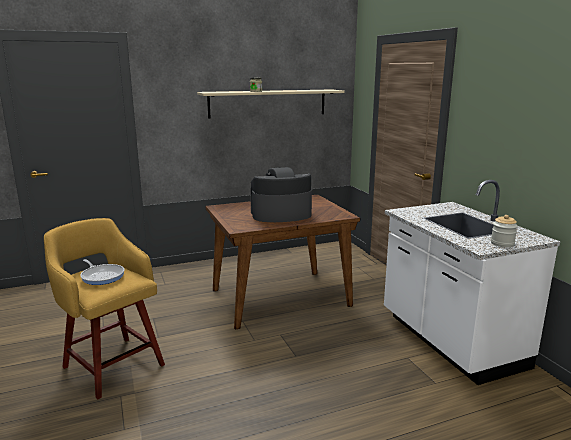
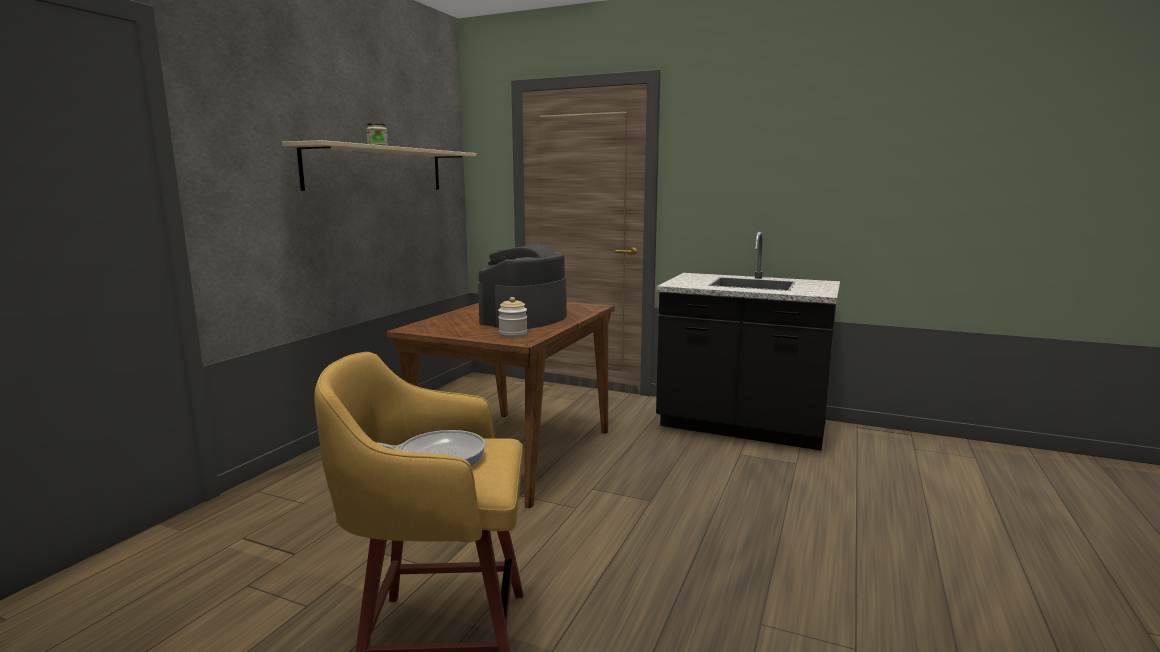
camera: 45 degrees left, 5 degrees down
white counter [384,180,560,385] -> black counter [656,232,840,451]
jar [491,215,518,247] -> jar moved to [498,297,527,338]

